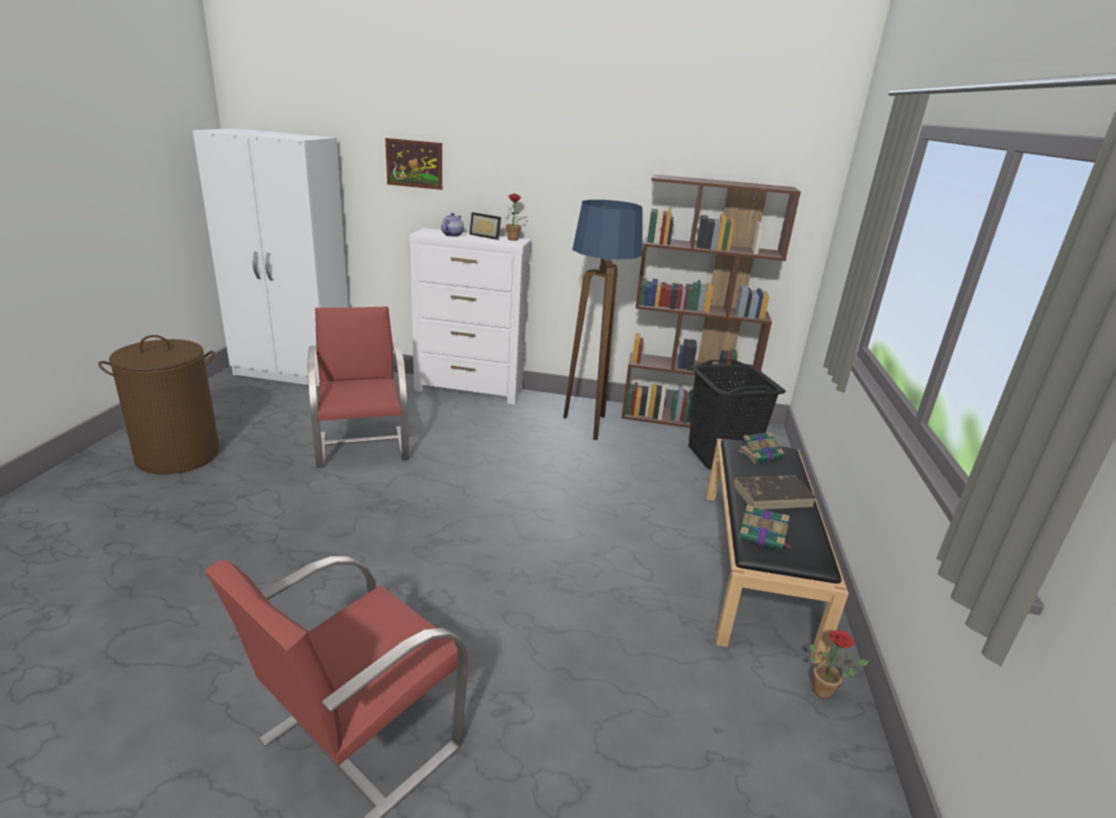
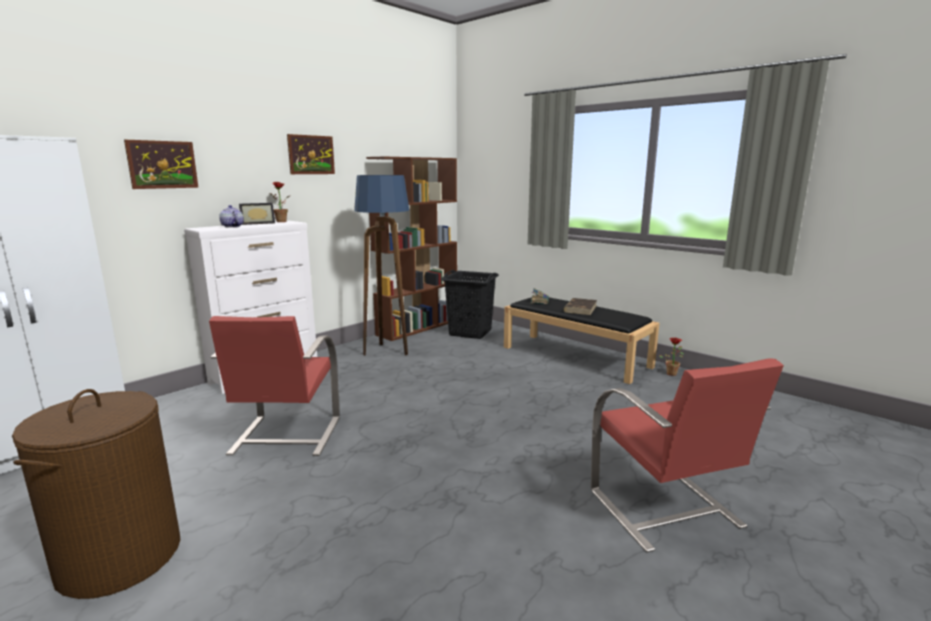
camera: 55 degrees left, 10 degrees down
red chair [308,307,409,468] -> red chair turned 105 degrees counterclockwise [209,316,340,456]
book [739,505,792,551] -> none
none -> picture [287,134,335,174]

